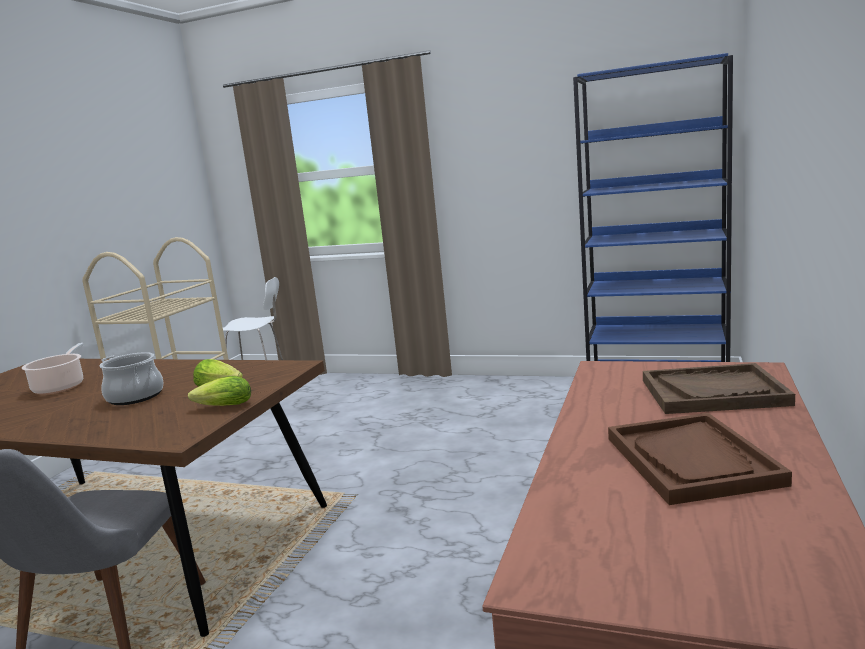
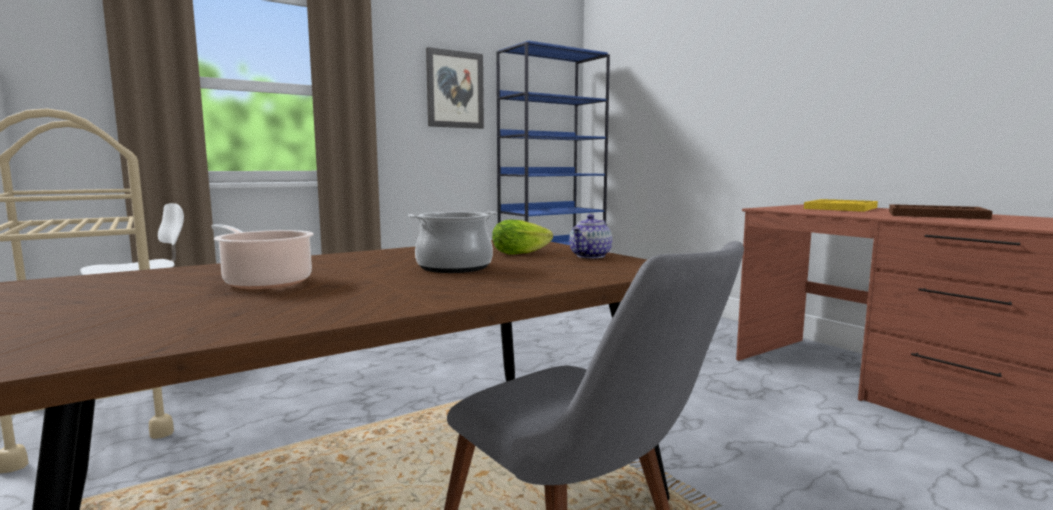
camera: 55 degrees left, 5 degrees down
lettuce [188,376,251,406] -> teapot [569,214,612,258]
brown tray [643,363,795,414] -> yellow tray [804,199,878,212]
none -> picture [426,47,484,129]

